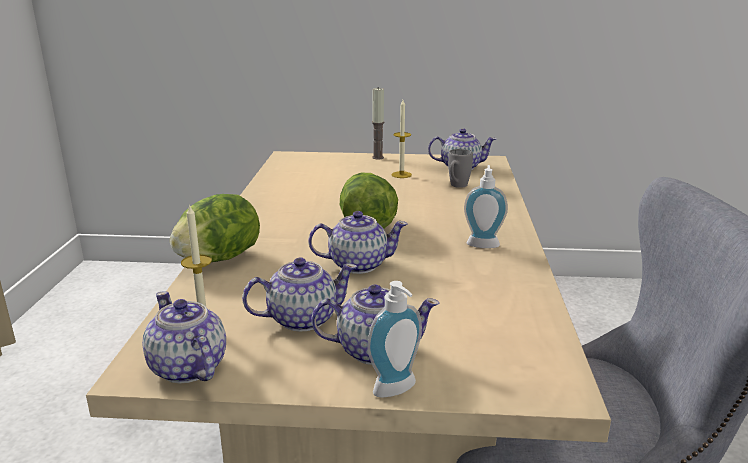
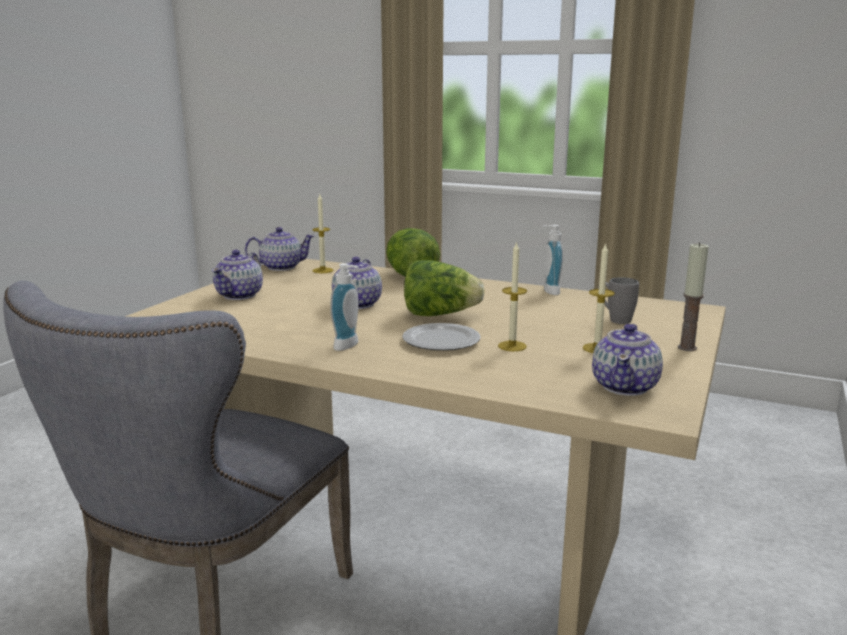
camera: 110 degrees right, 5 degrees down
teapot [242,258,357,332] -> none
soap dispenser [368,281,422,398] -> soap dispenser moved to [542,225,564,295]
grey mug [448,149,473,188] -> grey mug moved to [598,277,639,324]
none -> plate [402,323,481,351]
none -> candle [498,241,527,351]

